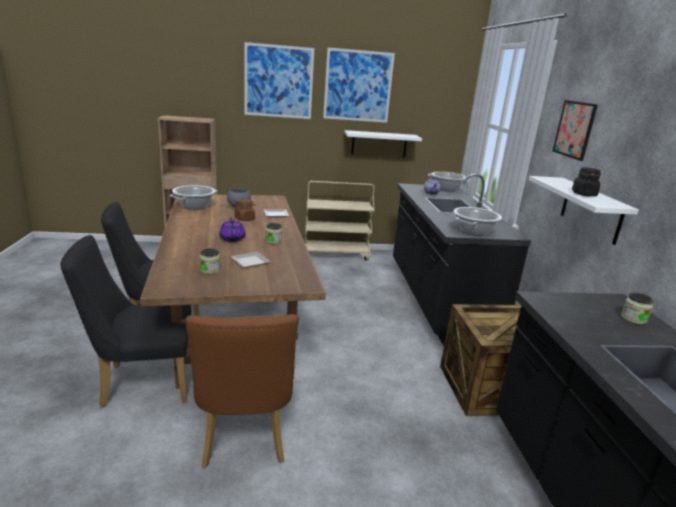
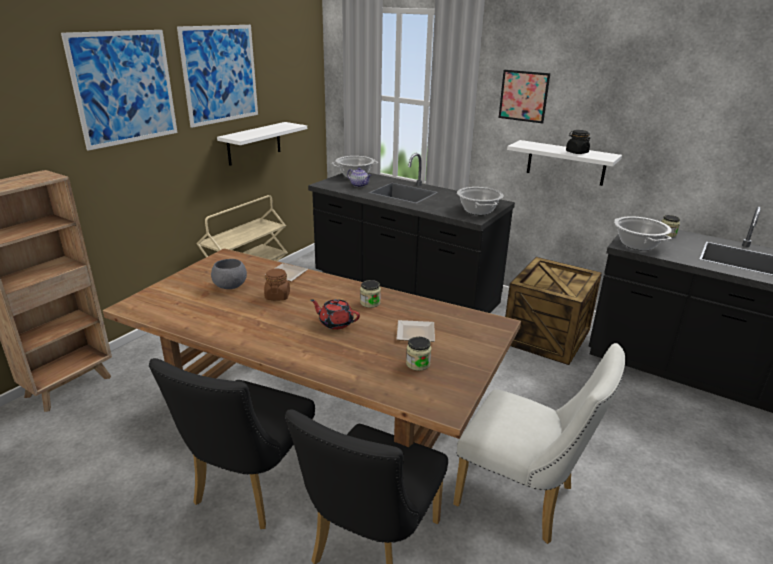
camera: 50 degrees left, 5 degrees up
cooking pot [170,185,217,210] -> cooking pot moved to [614,216,672,251]
brown chair [185,314,299,468] -> white chair [453,343,625,544]
purple teapot [219,218,246,242] -> red teapot [310,299,360,330]

